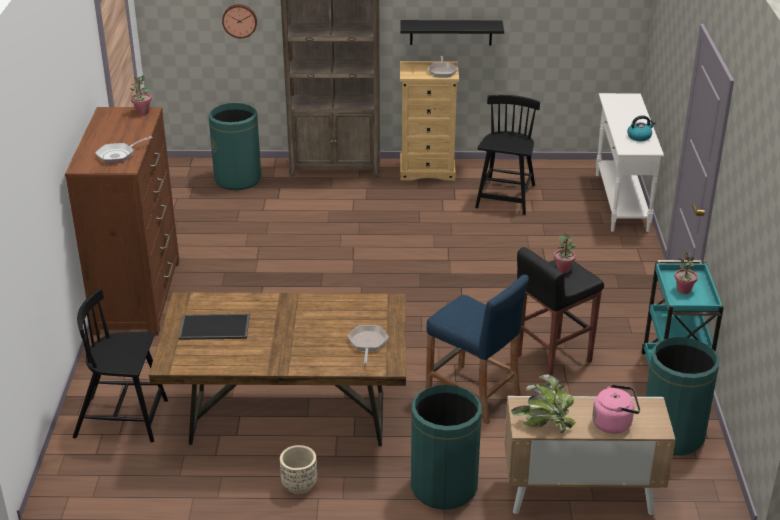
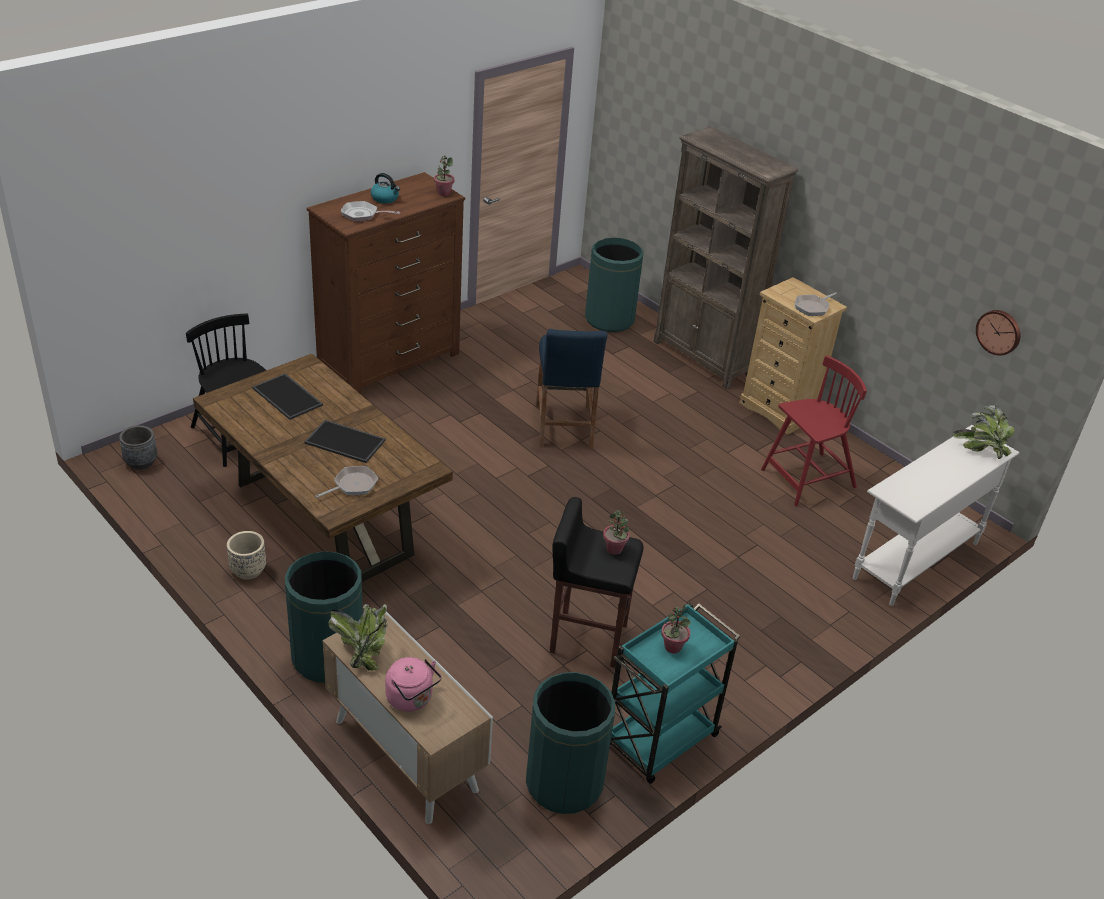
camera: 45 degrees right, 5 degrees up
wall clock [222,4,257,38] -> wall clock moved to [976,310,1021,356]
black shelf [400,20,504,45] -> none
blue stool [426,275,529,425] -> blue stool moved to [536,329,608,449]
black chair [475,95,540,215] -> red chair [761,355,867,506]
kettle [627,115,655,141] -> kettle moved to [371,173,400,203]
none -> grey planter [119,425,157,470]
none -> tray [304,420,386,463]
none -> potted plant [953,405,1015,459]

